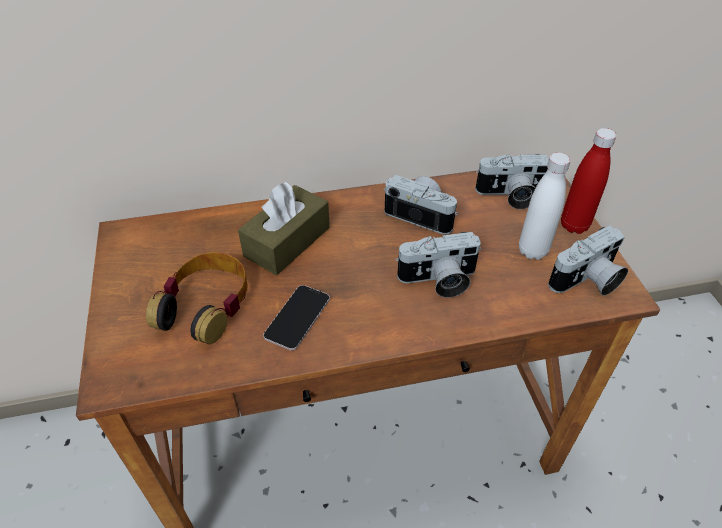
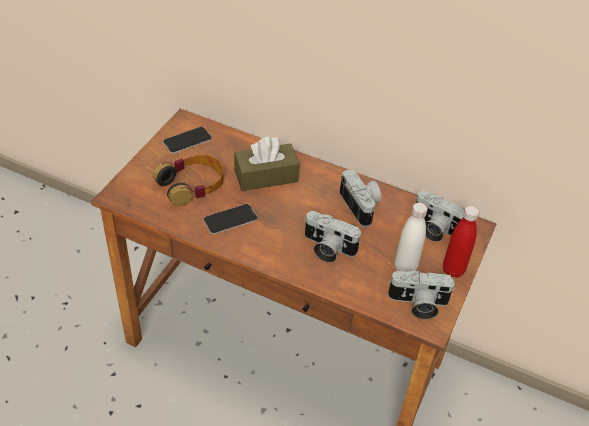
camera: 35 degrees right, 0 degrees up
none -> phone [163,127,212,154]

